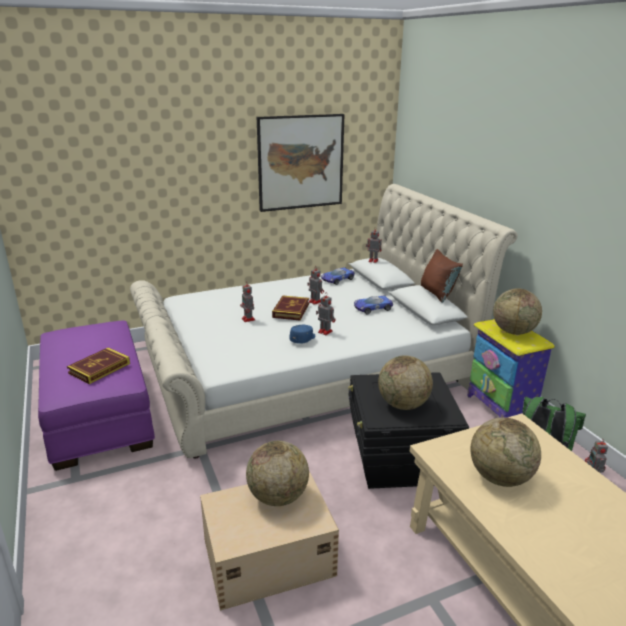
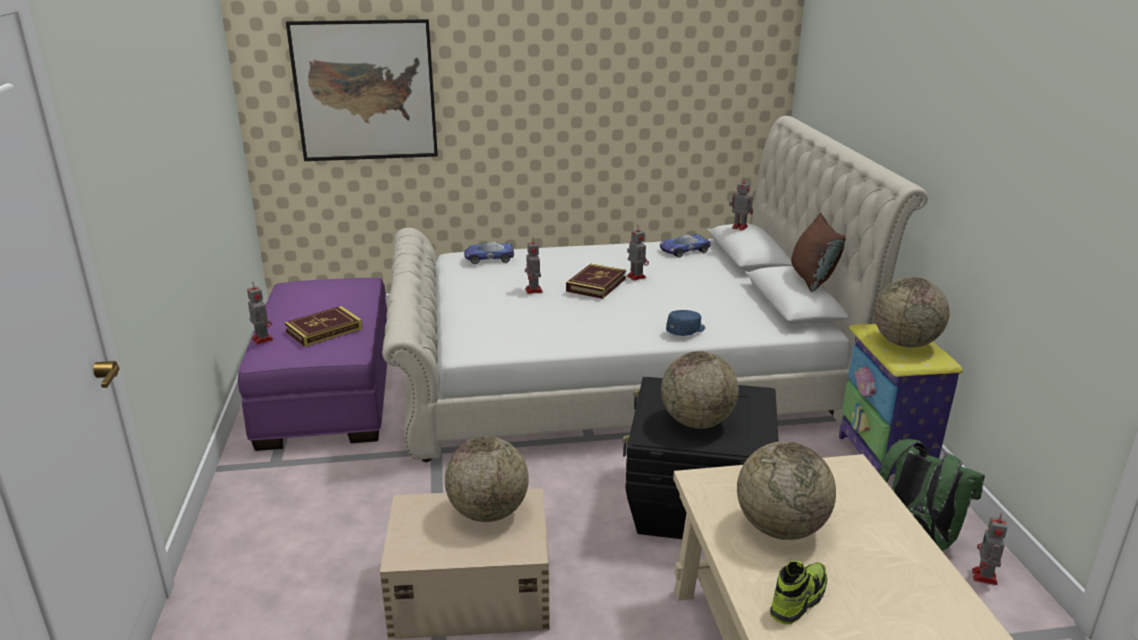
camera: 15 degrees right, 0 degrees up
picture [257,114,345,212] -> picture moved to [286,19,438,161]
blue cap [289,325,315,344] -> blue cap moved to [666,310,705,336]
toy robot [316,296,336,335] -> toy robot moved to [247,282,274,345]
toy car [354,295,393,314] -> toy car moved to [464,242,514,264]
none -> shoe [770,561,827,624]

